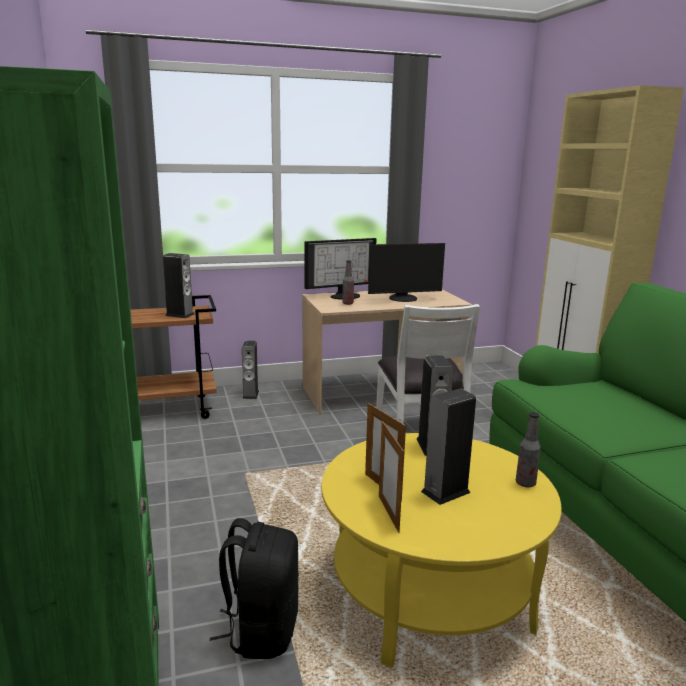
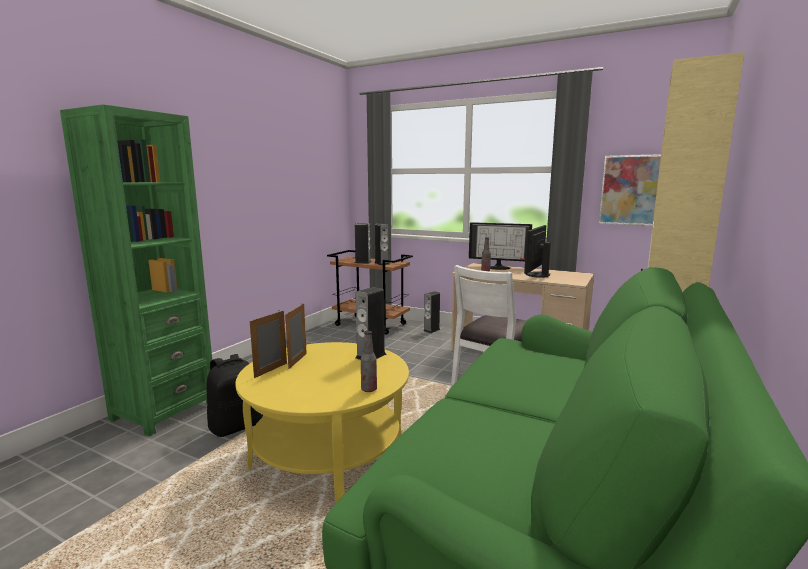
camera: 45 degrees right, 5 degrees down
monitor [368,243,445,302] -> monitor turned 90 degrees clockwise [524,225,551,278]
speaker [421,388,476,505] -> speaker moved to [355,223,372,264]
none -> picture [599,154,661,226]

